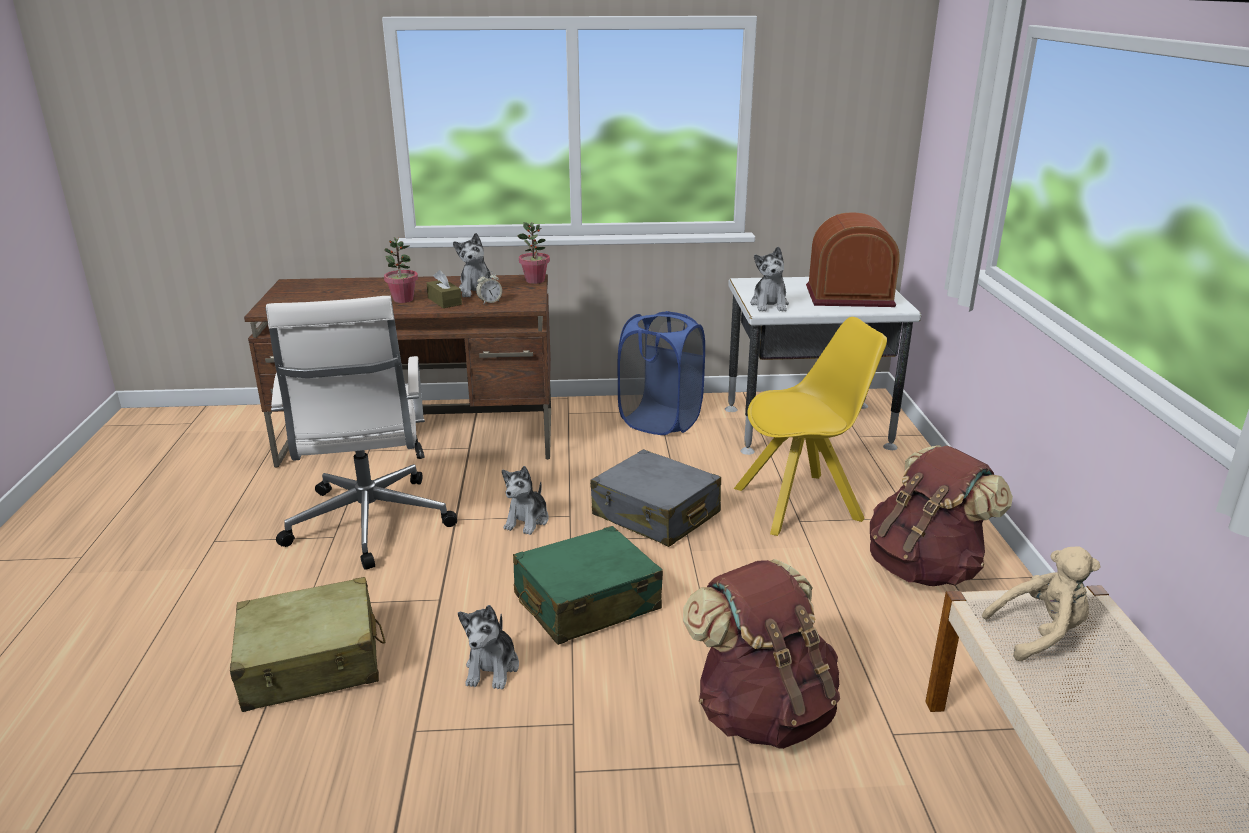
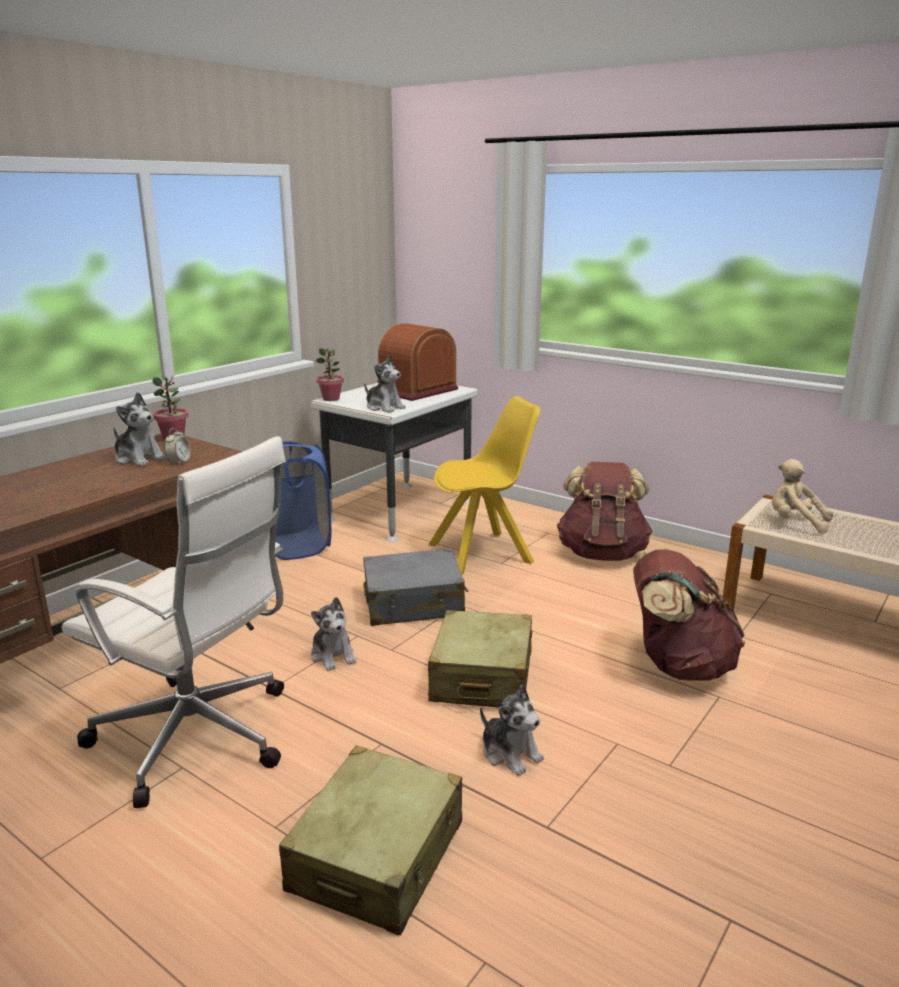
camera: 50 degrees left, 5 degrees down
potted plant [384,237,418,303] -> potted plant moved to [316,348,344,401]
brown tissue box [427,270,462,308] -> none
green suitcase [513,526,663,645] -> beige suitcase [428,610,532,708]
yellow chair [734,317,887,536] -> yellow chair turned 45 degrees clockwise [428,396,540,575]
beige plush toy [982,547,1100,661] -> beige plush toy turned 90 degrees counterclockwise [772,459,833,533]

